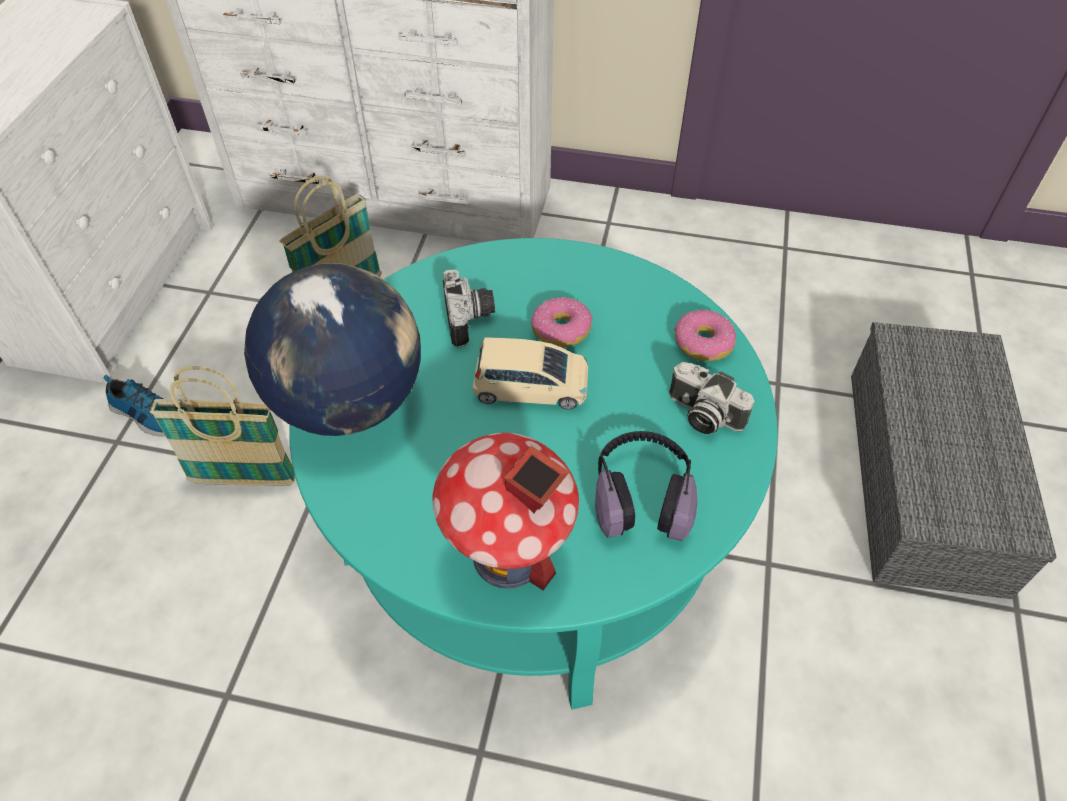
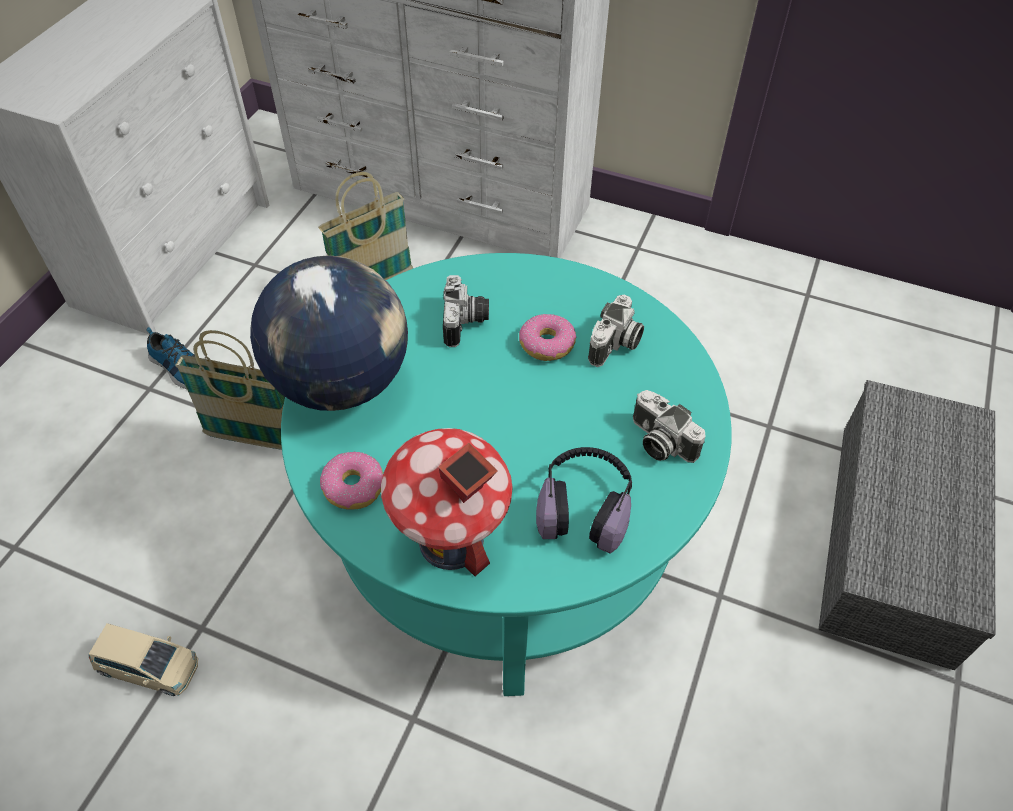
camera: 10 degrees right, 0 degrees up
beige toy car [473,337,588,410] -> beige toy car moved to [89,623,198,696]
donut [674,309,736,361] -> donut moved to [320,452,383,510]
none -> camera [588,295,644,367]

